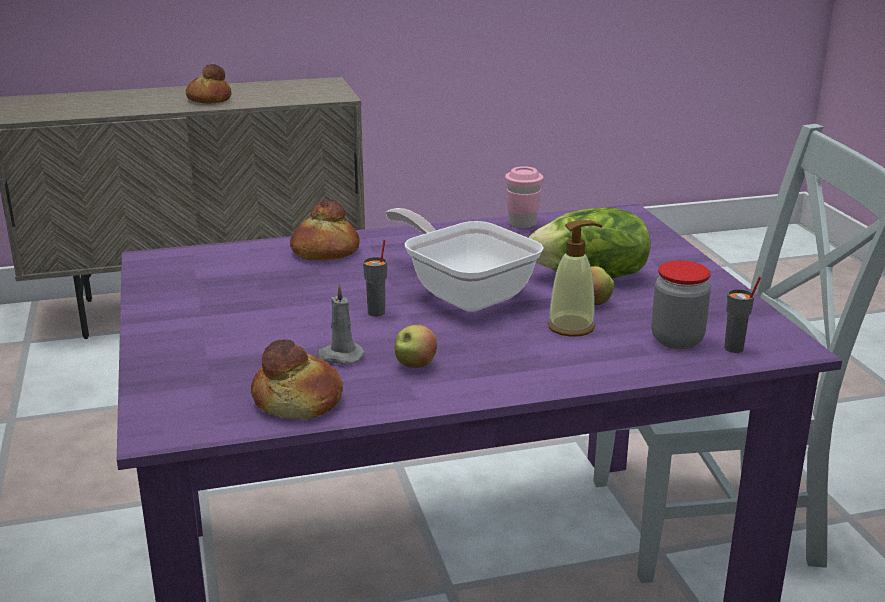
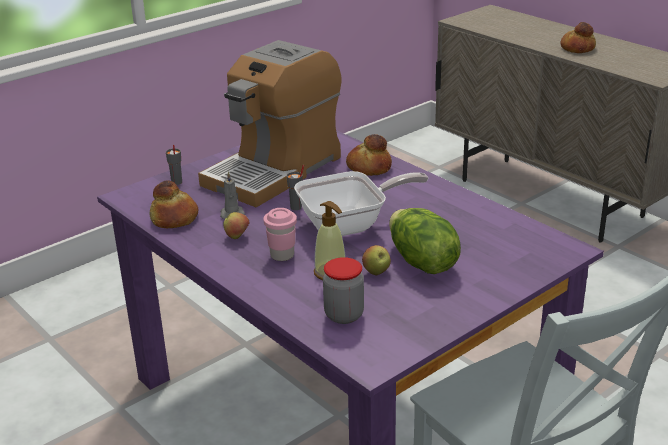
camera: 65 degrees right, 5 degrees up
frying pan [386,208,544,312] -> frying pan turned 45 degrees clockwise [294,171,428,236]
pink cup [505,166,543,229] -> pink cup moved to [263,208,297,261]
grey cup [724,277,761,353] -> grey cup moved to [166,145,182,185]
none -> coffee machine [198,40,341,207]

